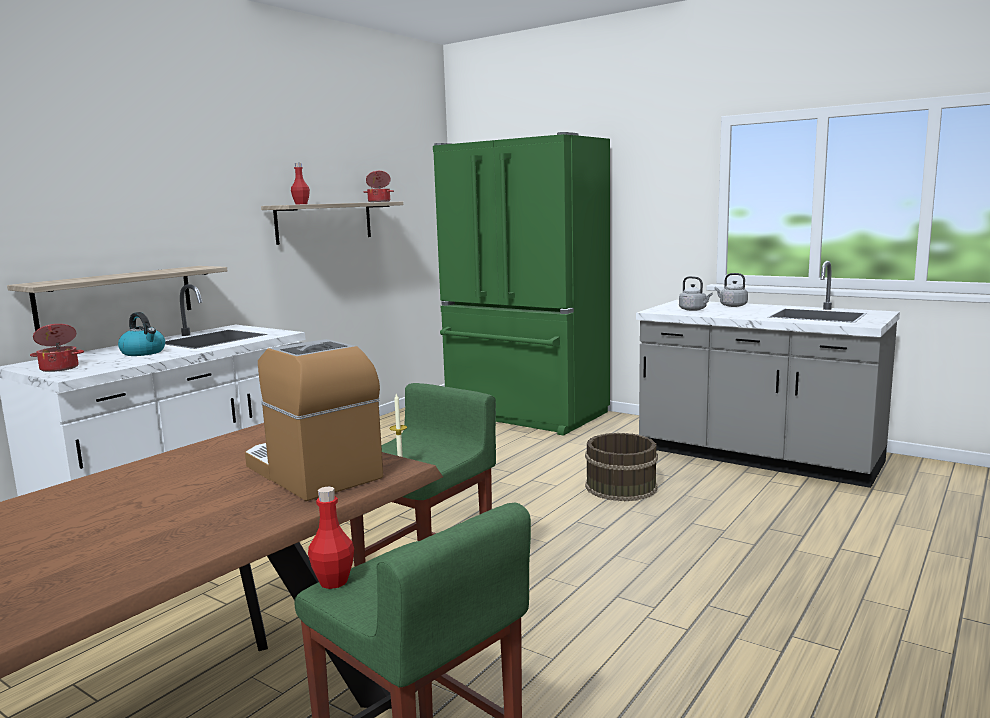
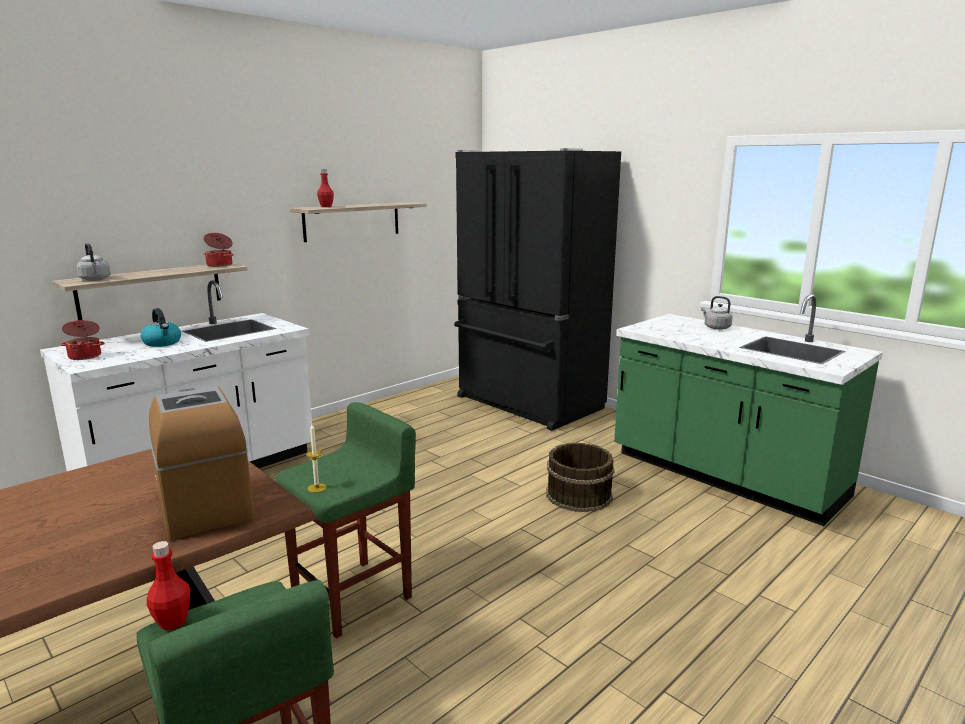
camera: 10 degrees right, 5 degrees up
cooking pot [364,171,394,202] -> cooking pot moved to [204,233,234,267]
green fridge [433,132,610,436] -> black fridge [454,148,621,431]
grey counter [636,261,900,488] -> green counter [614,294,883,526]
grey kettle [679,276,712,311] -> grey kettle moved to [76,243,111,281]

